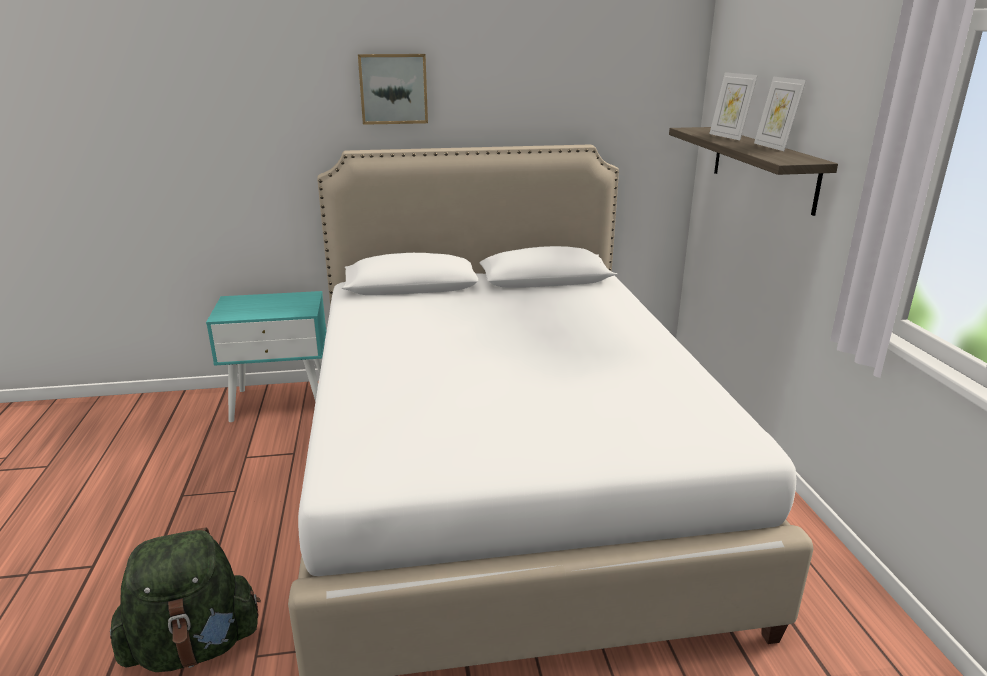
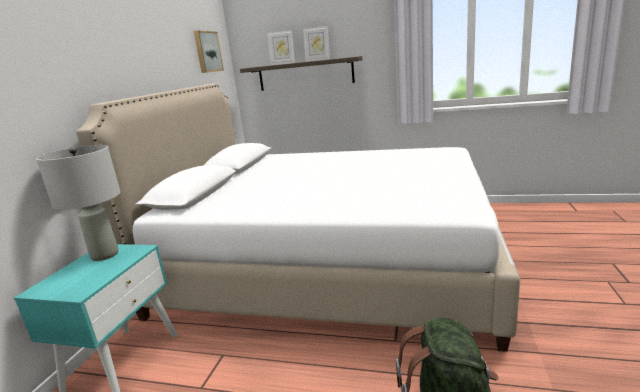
camera: 65 degrees left, 5 degrees down
picture [358,54,428,125] -> picture moved to [194,30,224,73]
none -> grey table lamp [36,145,120,261]

